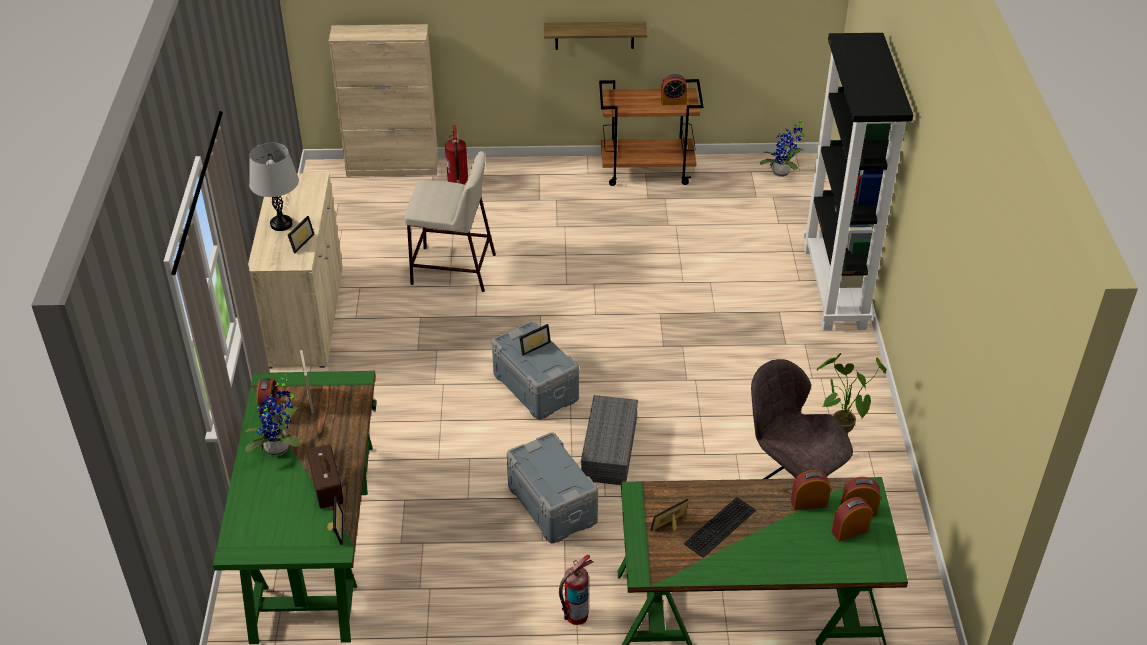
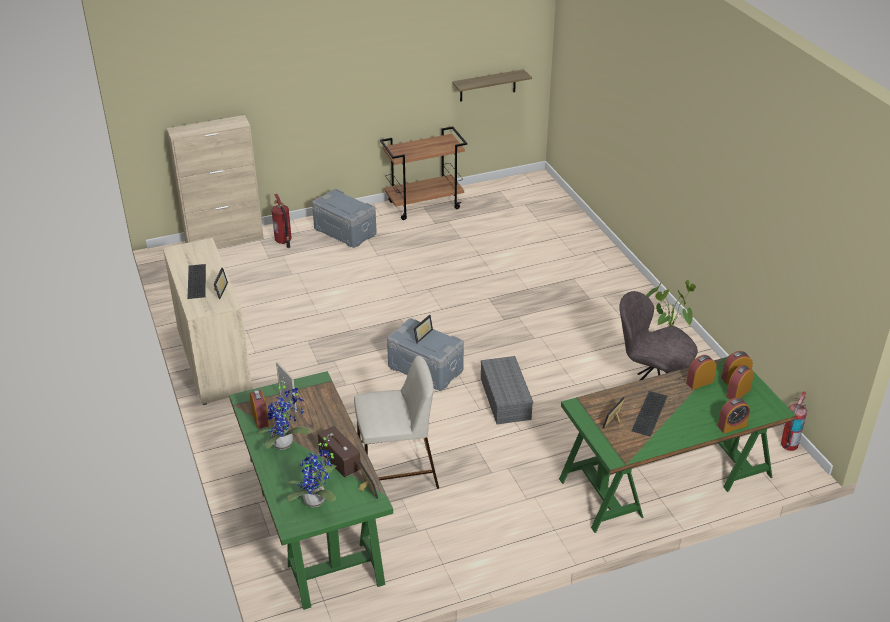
camera: 20 degrees left, 5 degrees down
grey table lamp [249,143,299,231] -> keyboard [188,264,206,299]
beige stool [405,151,496,292] -> beige stool moved to [354,356,439,489]
grey storage box [507,432,598,544] -> grey storage box moved to [312,189,377,248]
shelf [544,22,648,50] -> shelf moved to [452,69,532,102]
fire extinguisher [559,555,593,625] -> fire extinguisher moved to [781,392,807,451]
alarm clock [661,74,688,105] -> alarm clock moved to [718,398,750,433]
potted plant [760,119,804,177] -> potted plant moved to [286,434,336,507]
black bookcase [803,33,913,331] -> none

